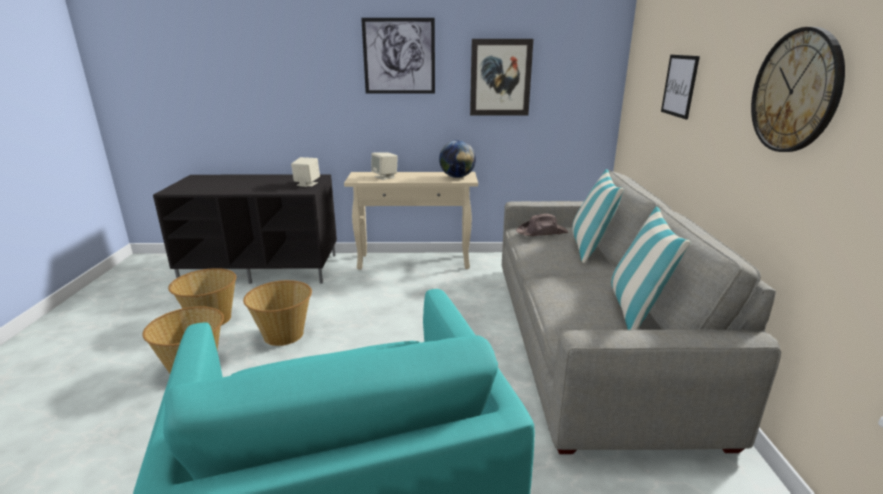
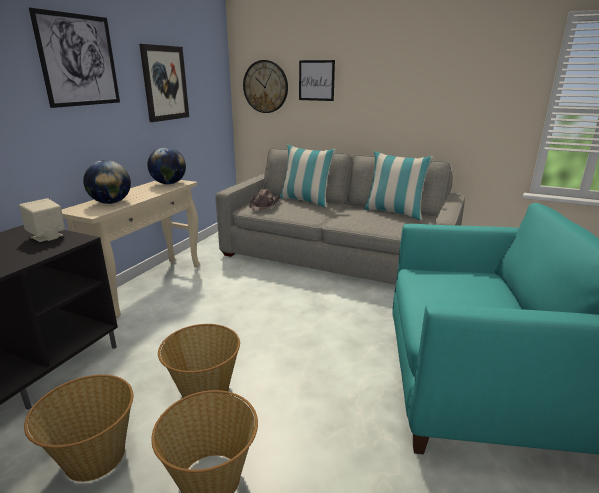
camera: 65 degrees left, 0 degrees up
beige speaker [371,152,398,180] -> globe [83,160,131,204]
wall clock [751,27,845,152] -> wall clock moved to [243,60,288,113]

